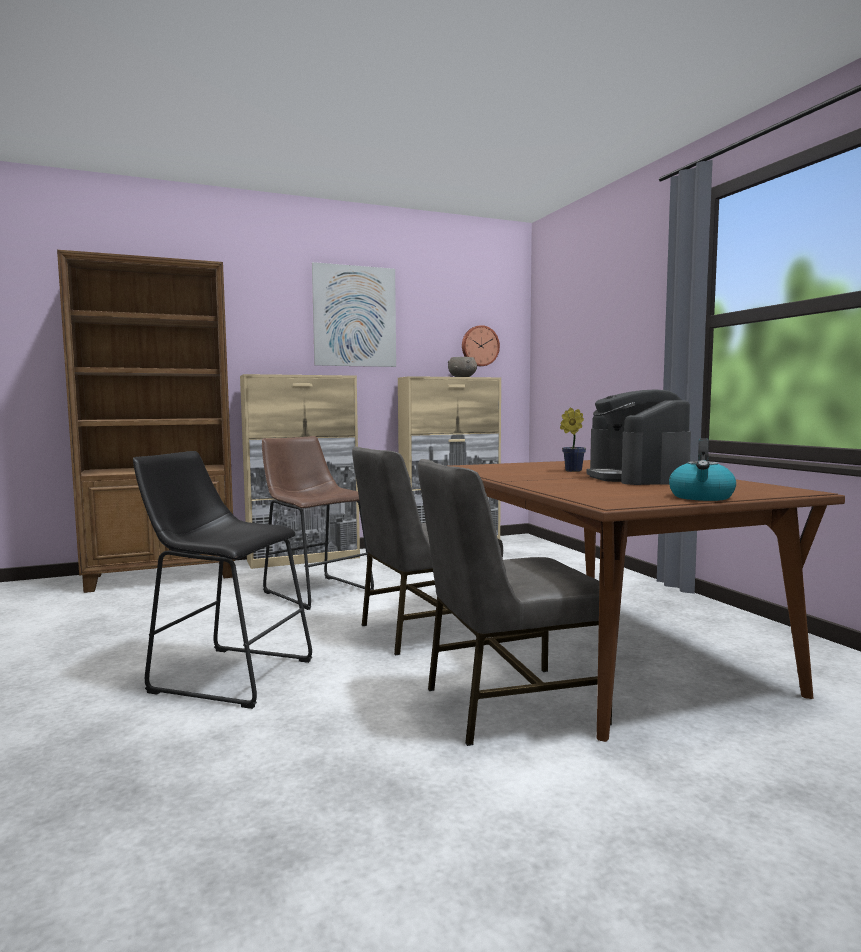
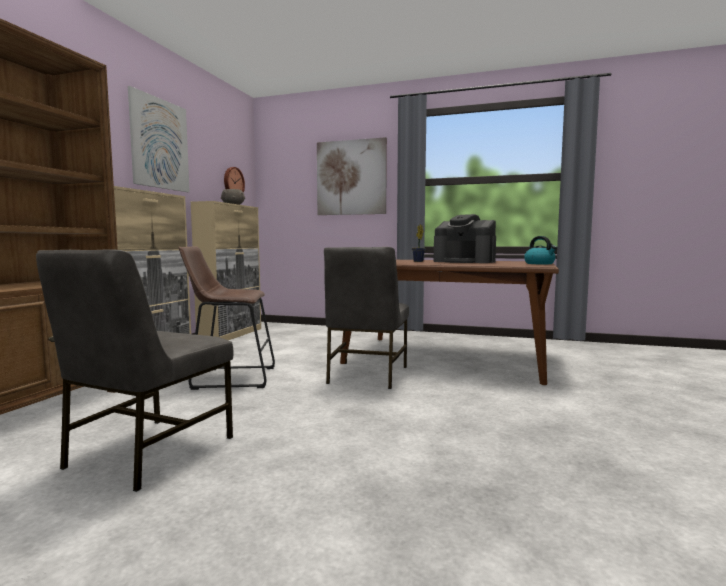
camera: 50 degrees left, 0 degrees up
black stool [133,451,312,709] -> none
grey chair [418,459,612,746] -> grey chair moved to [36,249,233,492]
none -> picture [317,137,387,215]

